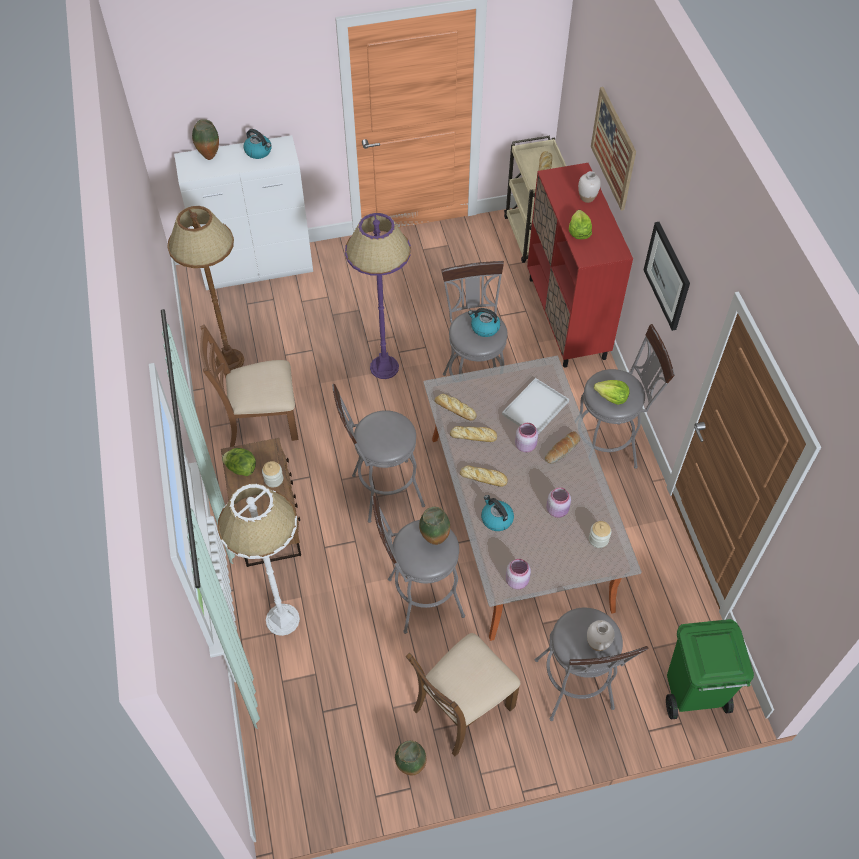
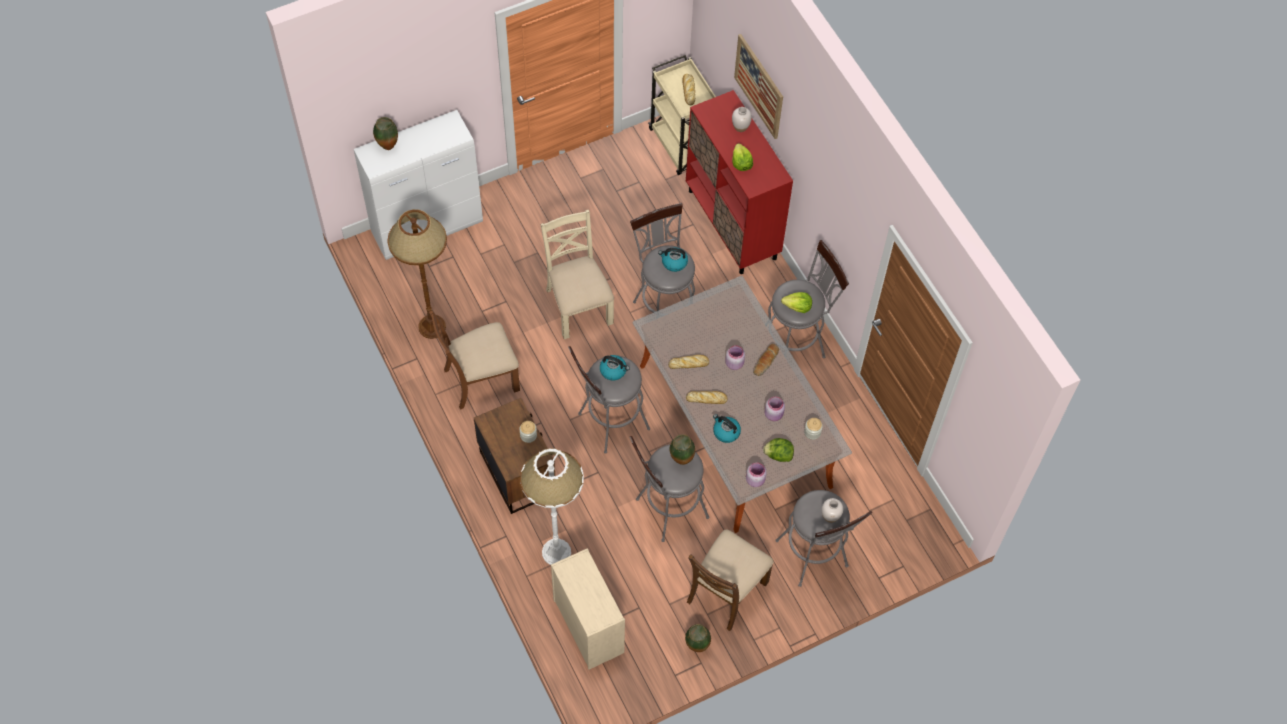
camera: 15 degrees left, 5 degrees up
lettuce [222,448,256,476] -> lettuce moved to [763,438,794,462]
kettle [244,129,272,159] -> kettle moved to [600,355,630,380]
purple floor lamp [345,213,411,379] -> beige chair [540,210,614,339]
bread [435,394,477,421] -> none
white tray [502,378,569,434] -> none
picture [644,222,690,331] -> none
green trash can [666,619,754,720] -> none
none -> beige dresser [551,548,625,669]

